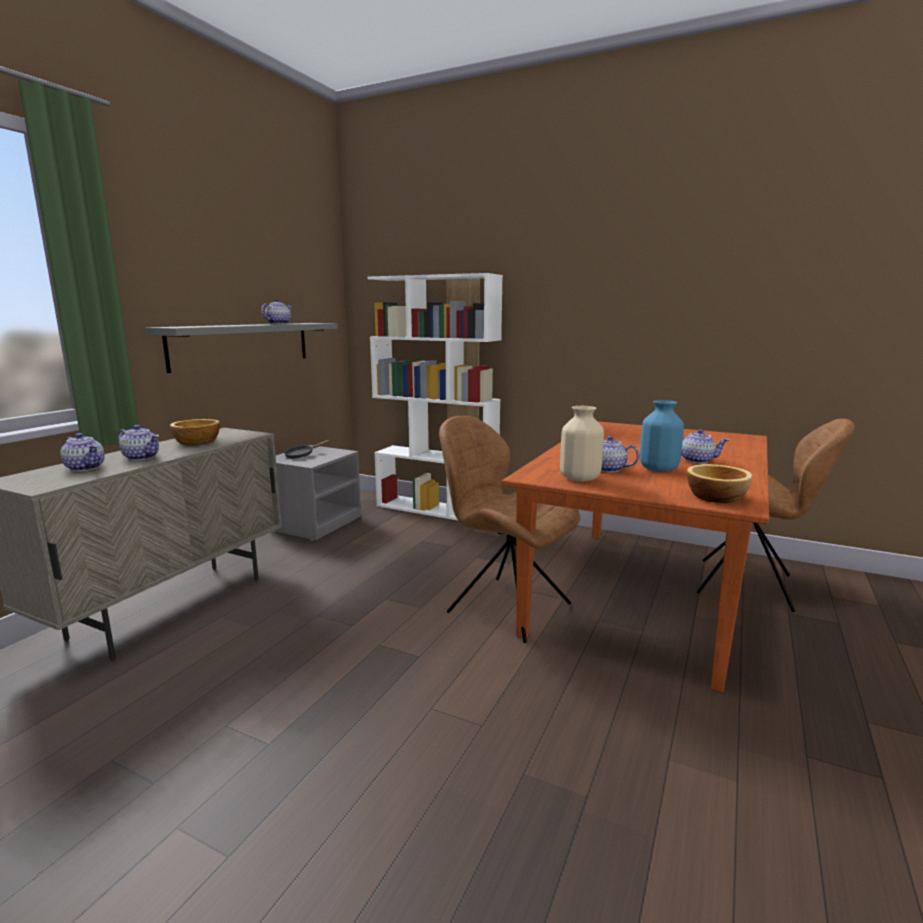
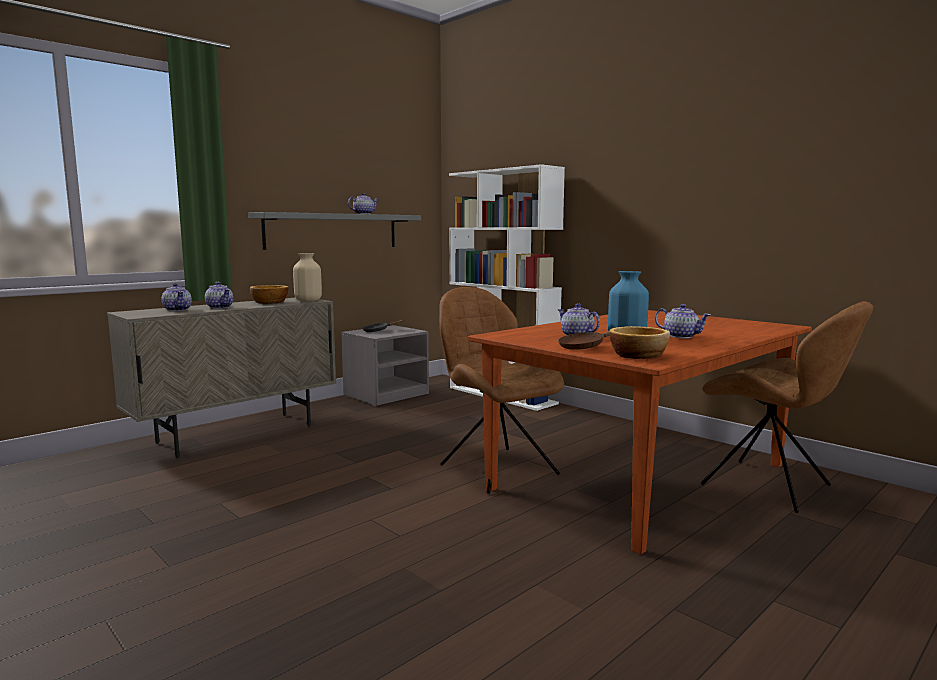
camera: 20 degrees right, 5 degrees down
beige vase [560,406,604,482] -> beige vase moved to [293,253,322,302]
none -> brown frying pan [558,326,627,350]

